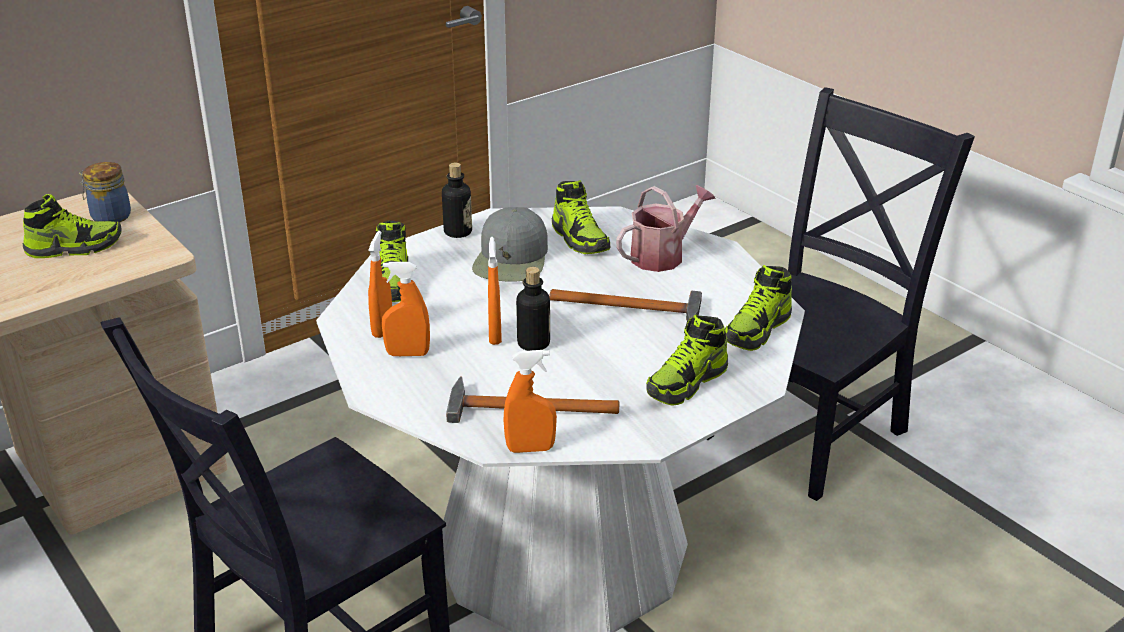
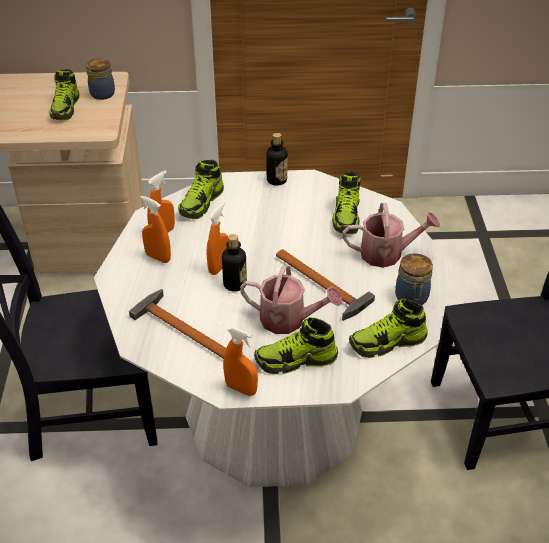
camera: 35 degrees right, 10 degrees up
shoe [23,194,122,258] -> shoe turned 75 degrees clockwise [49,69,80,120]
grey cap [472,207,548,282] -> none
orange spray bottle [504,350,557,453] -> orange spray bottle moved to [223,327,258,396]
none -> watering can [240,265,342,334]
none -> jar [395,253,433,305]

